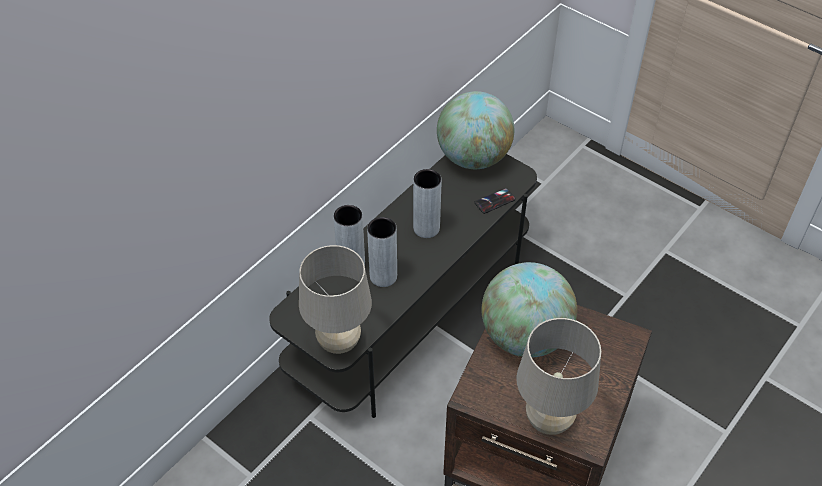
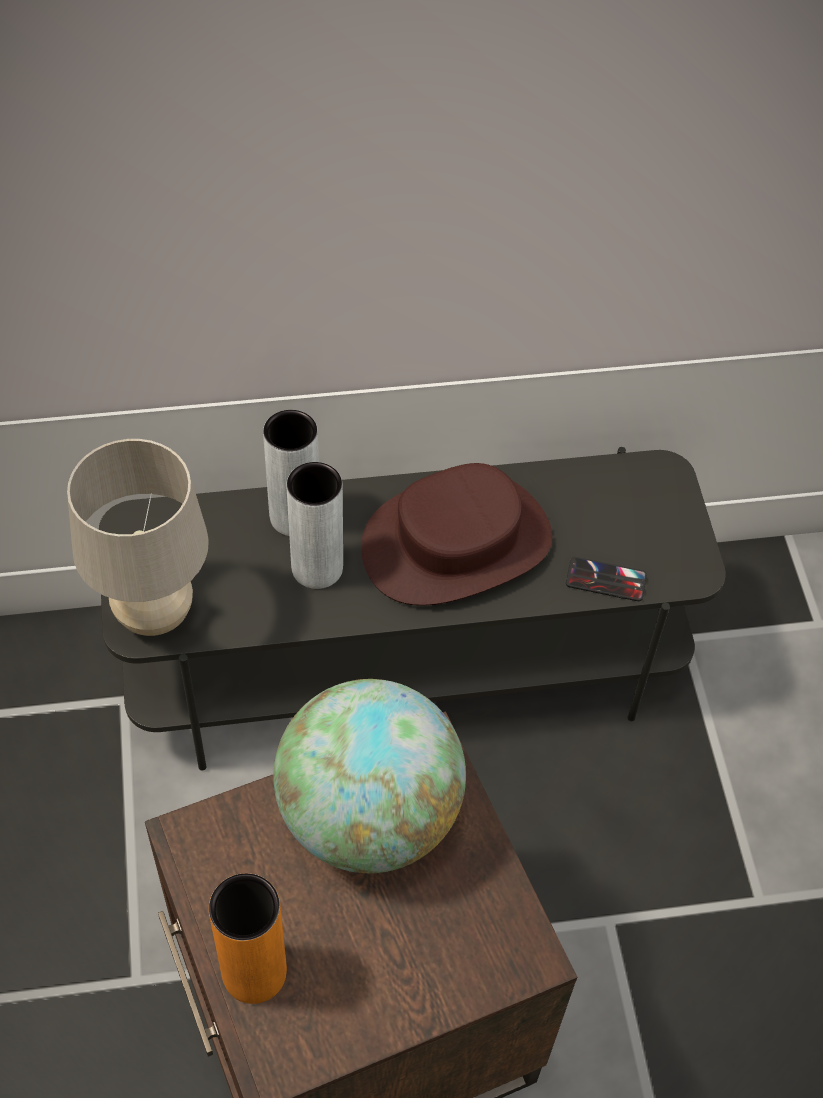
camera: 40 degrees right, 5 degrees up
grey vase [413,169,442,238] -> brown hat [361,463,552,606]
globe [437,91,514,169] -> none
beige table lamp [516,318,601,435] -> orange vase [209,873,287,1004]

